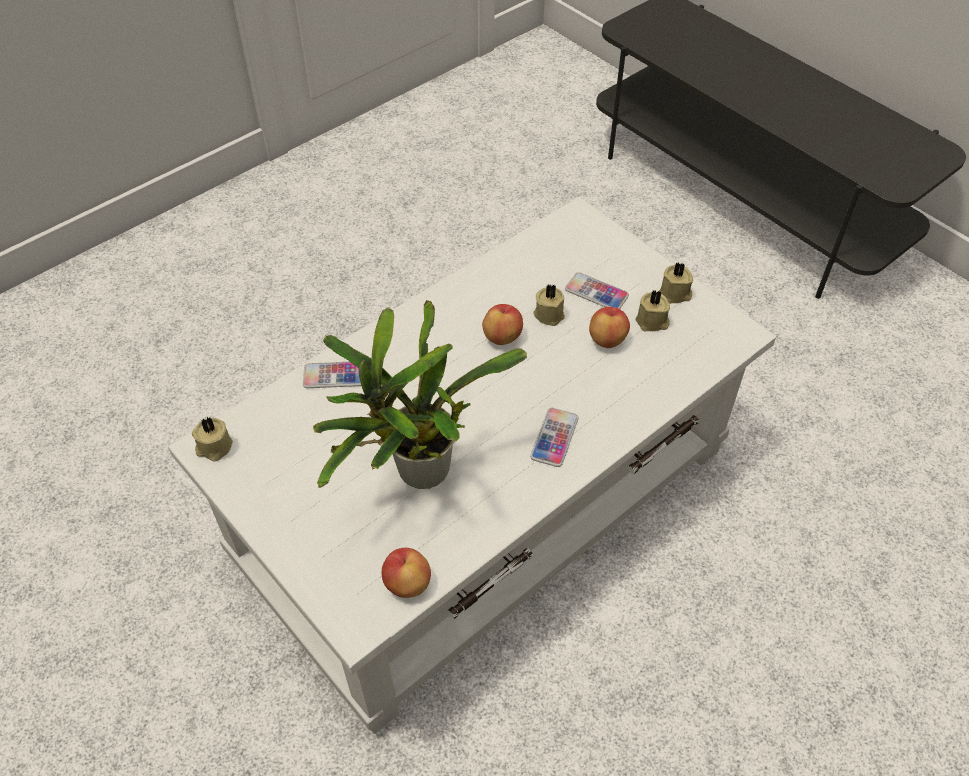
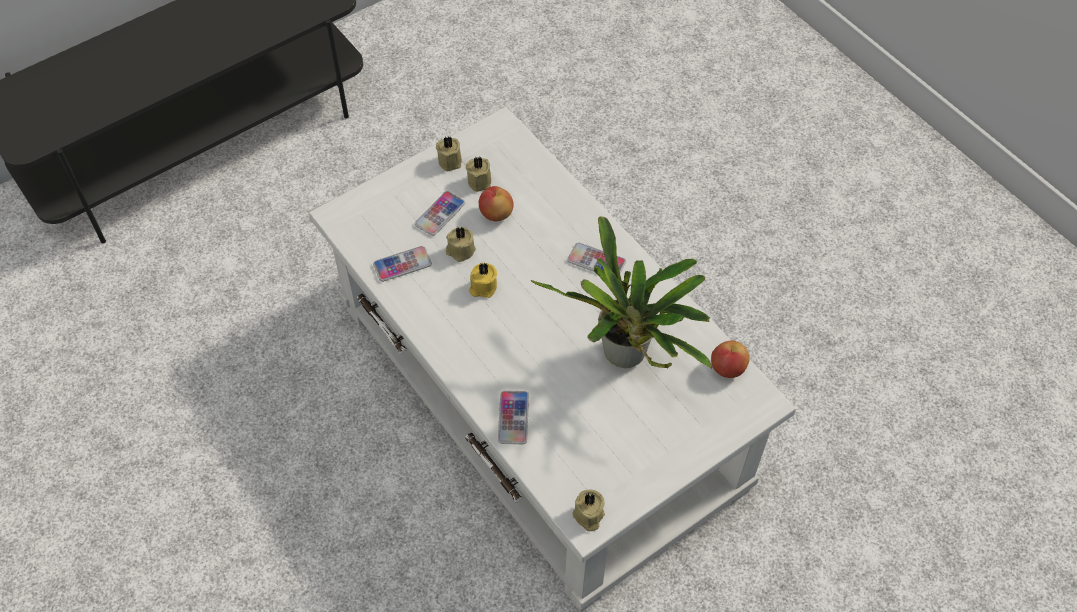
camera: 85 degrees left, 5 degrees up
apple [482,304,523,345] -> yellow candle [469,262,497,298]
none -> phone [373,246,432,282]

